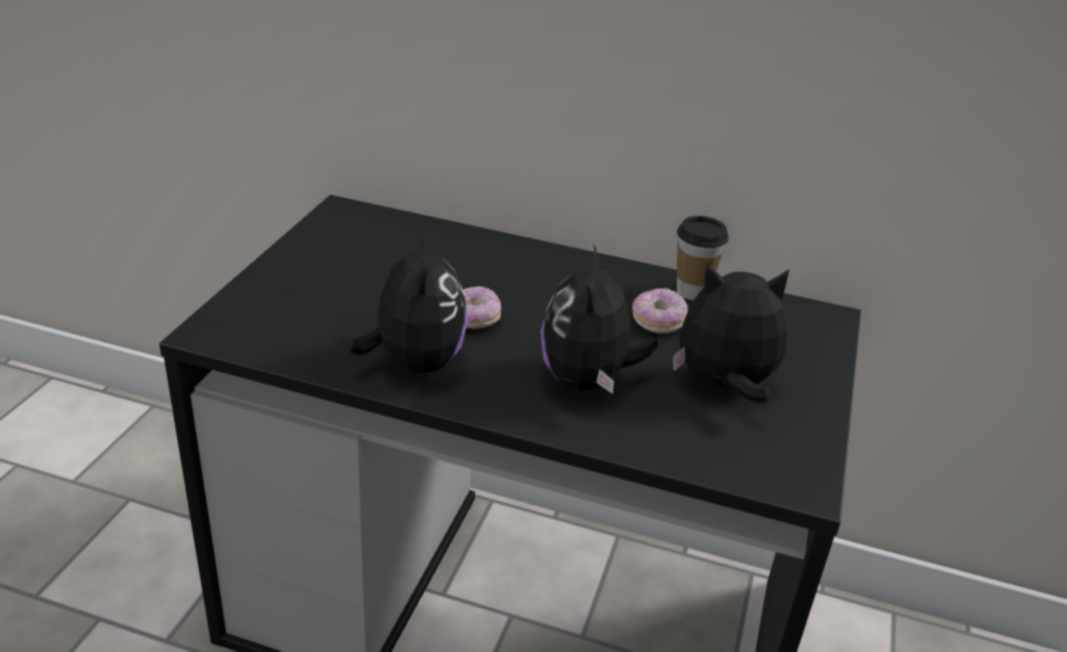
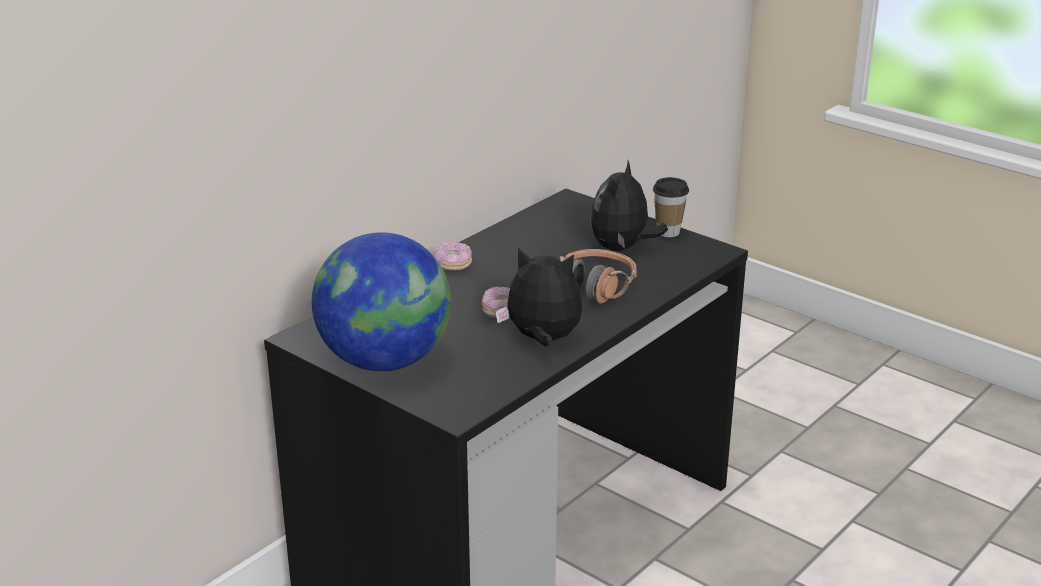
camera: 65 degrees left, 5 degrees down
plush toy [541,243,658,394] -> headphones [560,249,637,304]
donut [632,288,688,334] -> donut moved to [433,242,472,271]
cup [677,216,729,300] -> cup moved to [653,177,689,237]
none -> globe [312,232,451,371]

